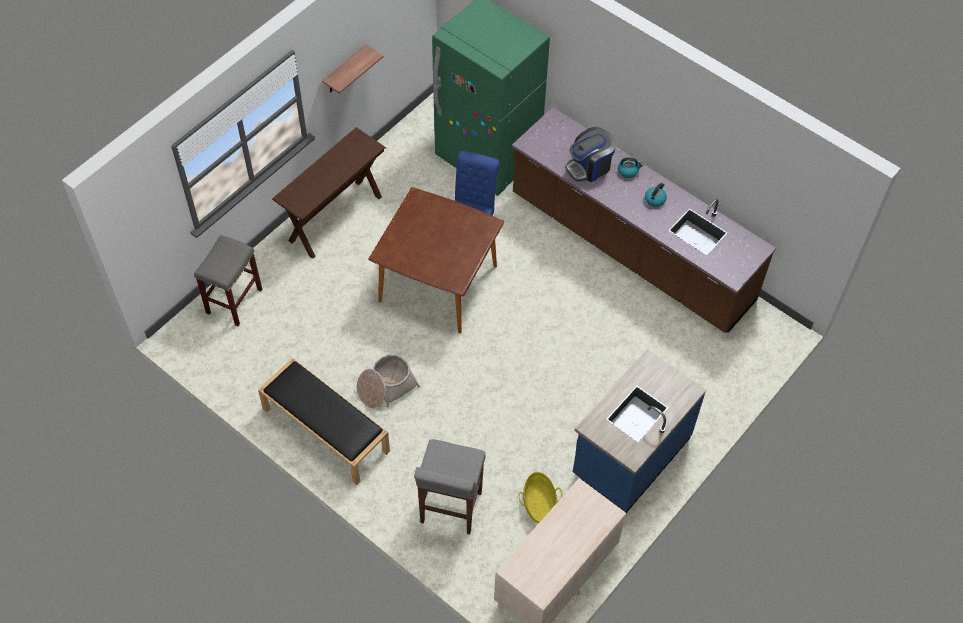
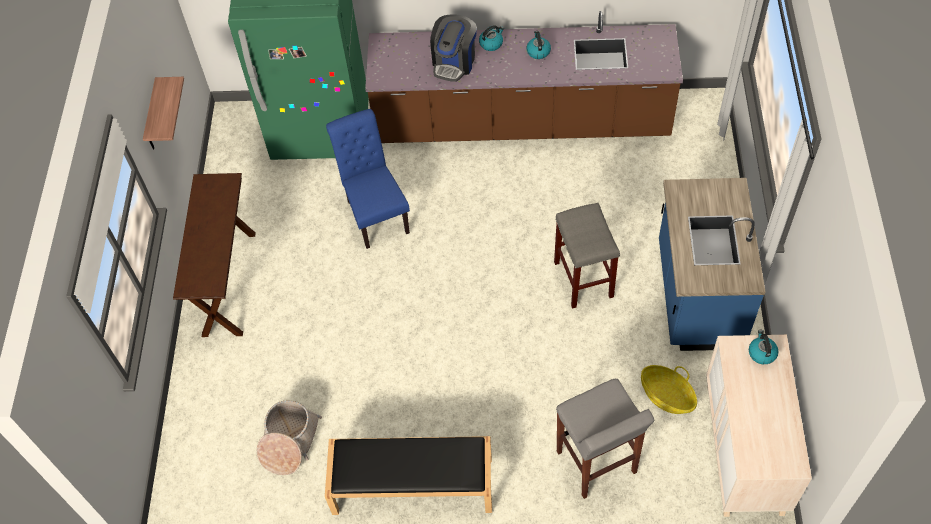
camera: 35 degrees left, 0 degrees up
grey stool [194,235,262,326] -> grey stool moved to [554,203,620,309]
basket [357,354,420,408] -> basket moved to [257,401,322,475]
brown dining table [368,187,504,333] -> none
none -> kettle [749,330,779,364]

